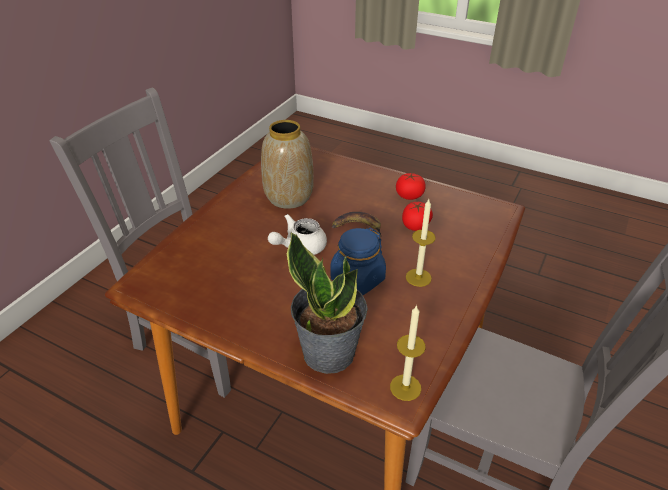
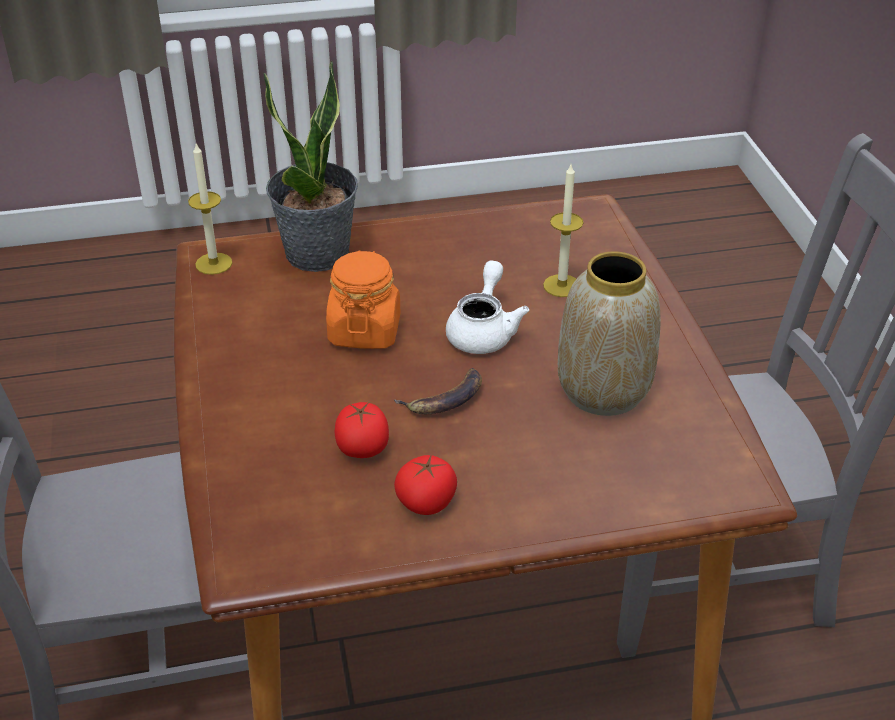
camera: 140 degrees right, 0 degrees up
blue jar [330,228,386,295] -> orange jar [326,250,400,349]
candle [406,199,436,287] -> candle moved to [543,165,583,297]

